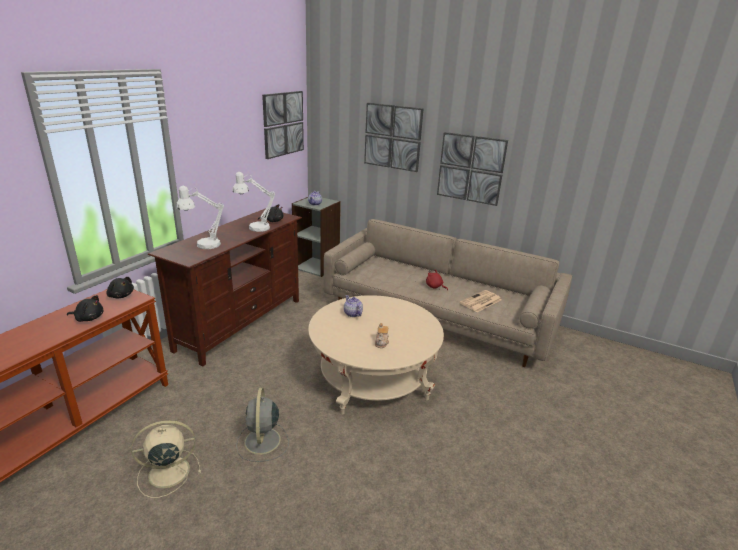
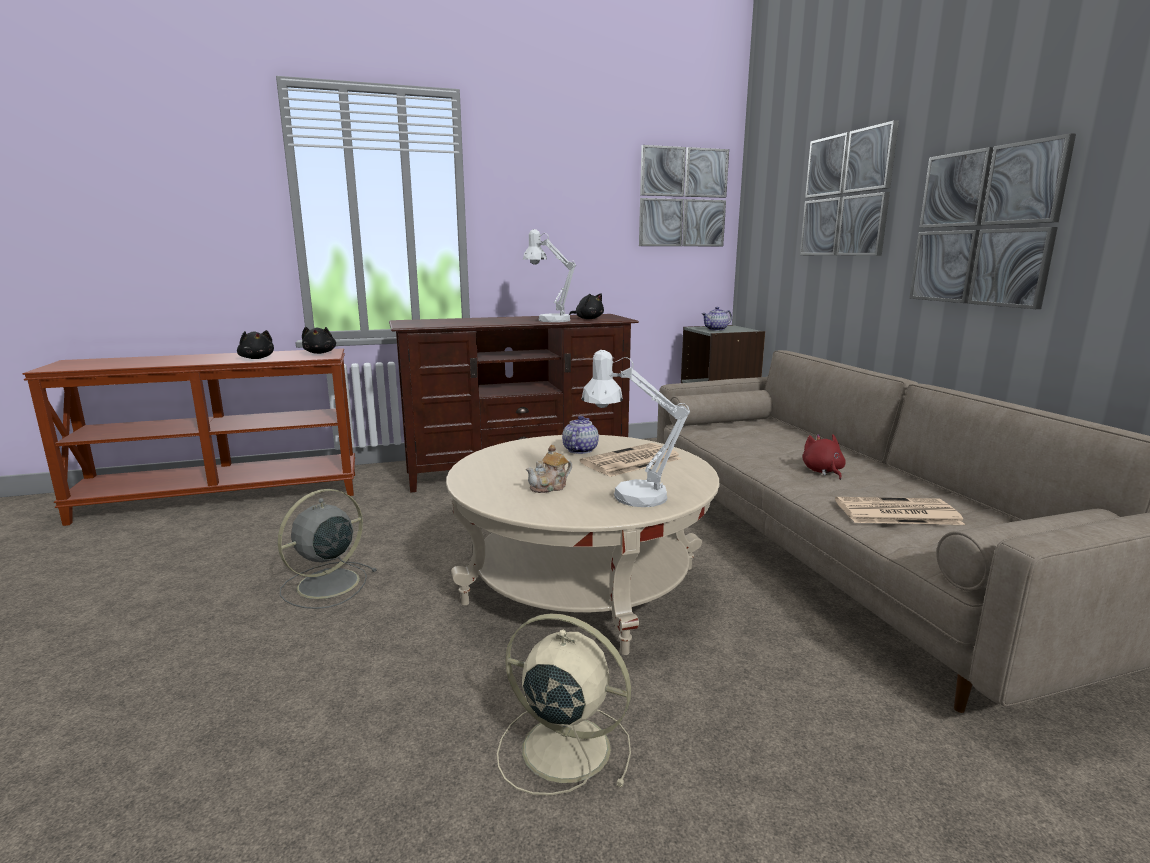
camera: 45 degrees right, 10 degrees down
beige fan [131,420,201,498] -> beige fan moved to [497,613,631,795]
white table lamp [176,186,224,249] -> white table lamp moved to [582,350,690,507]
none -> newspaper [580,443,681,477]

